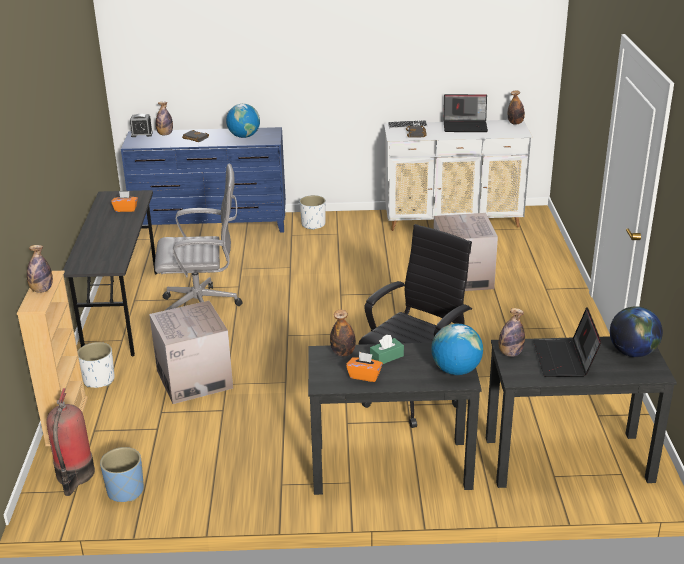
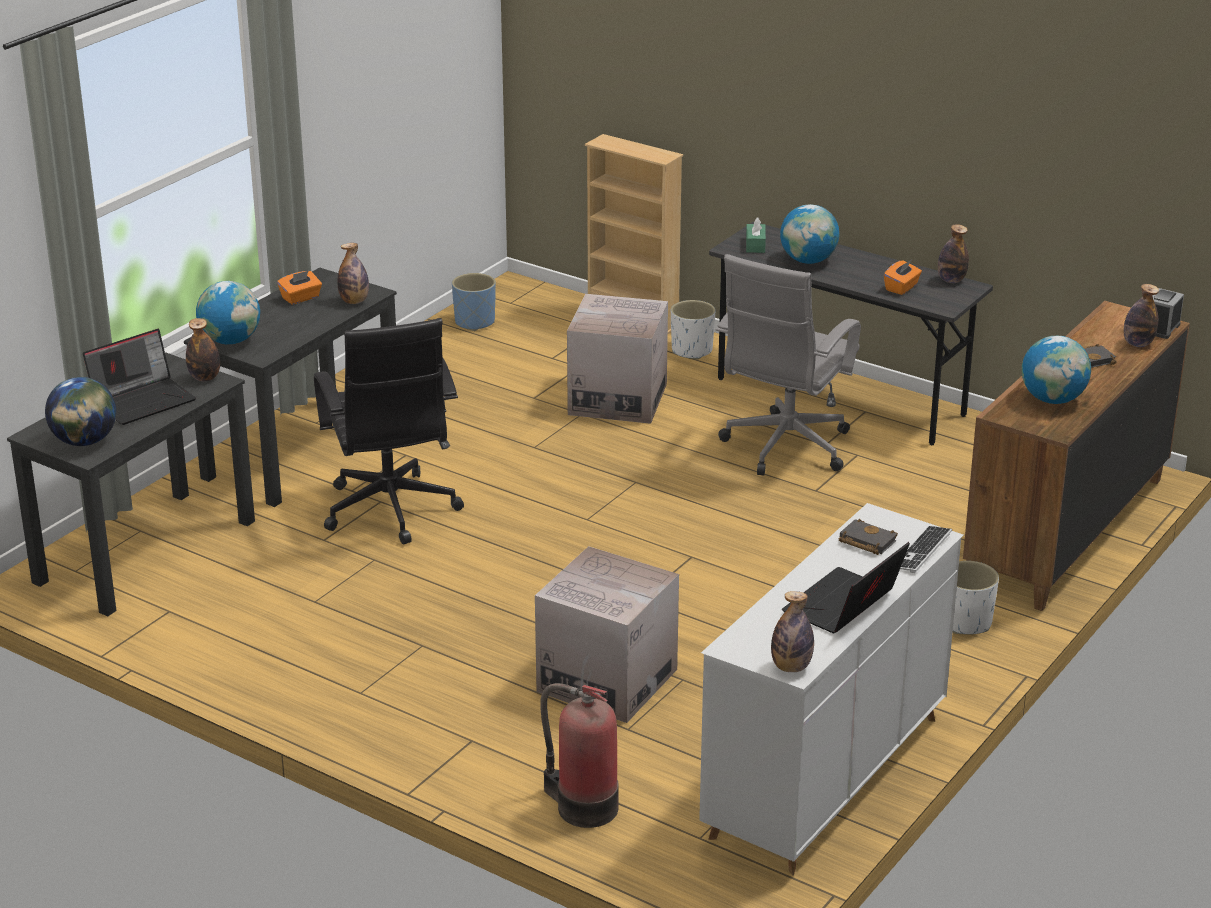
camera: 125 degrees right, 0 degrees up
bottle [27,245,53,293] -> bottle moved to [938,224,969,283]
fire extinguisher [46,388,95,496] -> fire extinguisher moved to [540,683,619,828]
blue dresser [121,127,286,233] -> brown dresser [963,301,1190,611]
green tissue box [370,335,404,364] -> green tissue box moved to [746,217,766,253]
laptop [533,307,602,377] -> laptop turned 105 degrees clockwise [83,329,196,425]
none -> globe [780,204,839,264]

